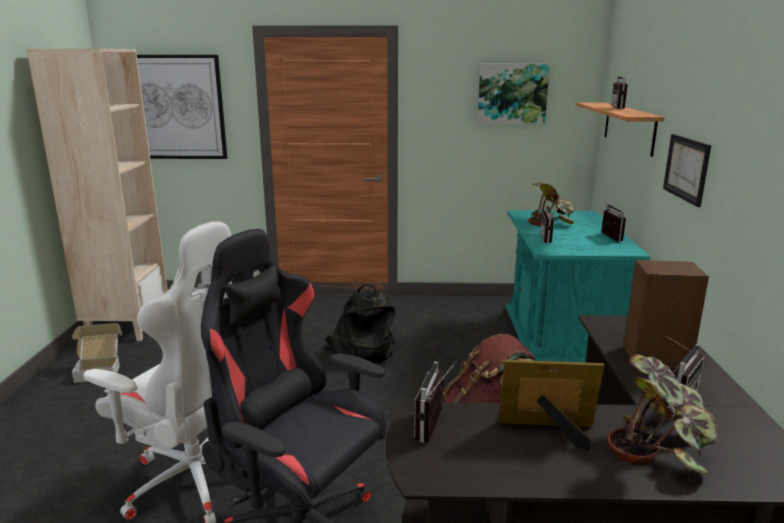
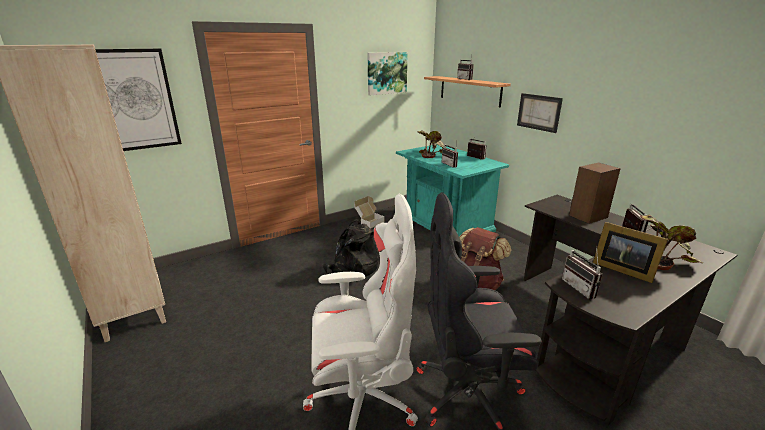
camera: 35 degrees left, 5 degrees up
cardboard box [72,323,122,383] -> cardboard box moved to [354,196,384,229]
picture frame [498,360,605,451] -> picture frame turned 105 degrees counterclockwise [593,222,668,283]

